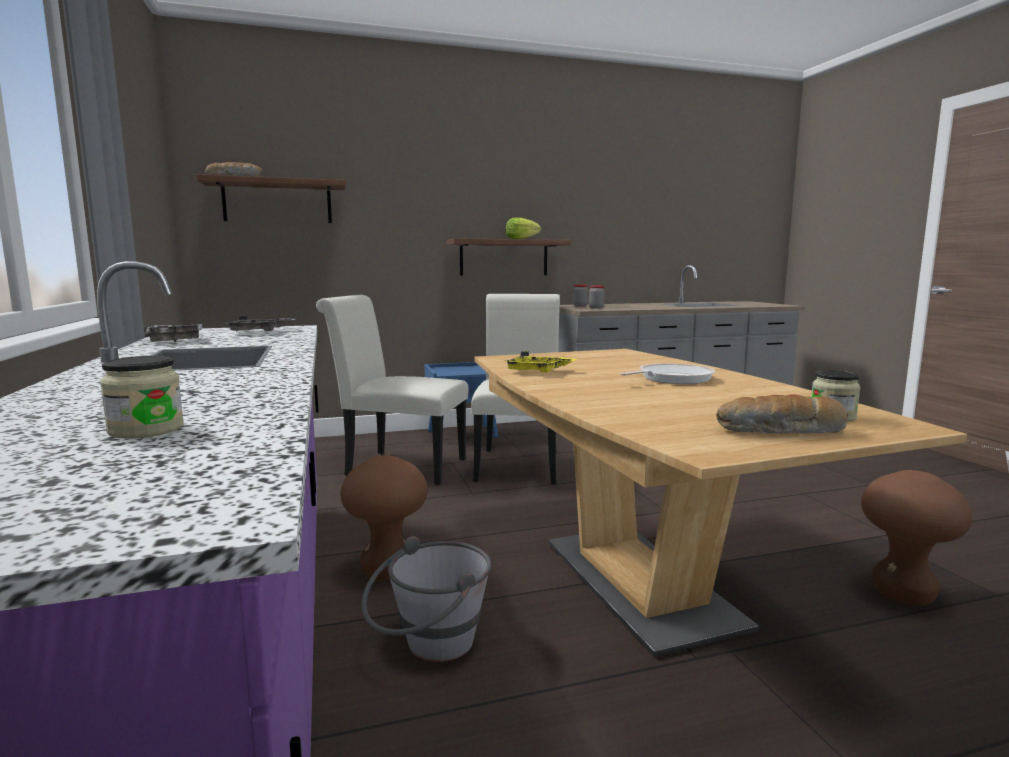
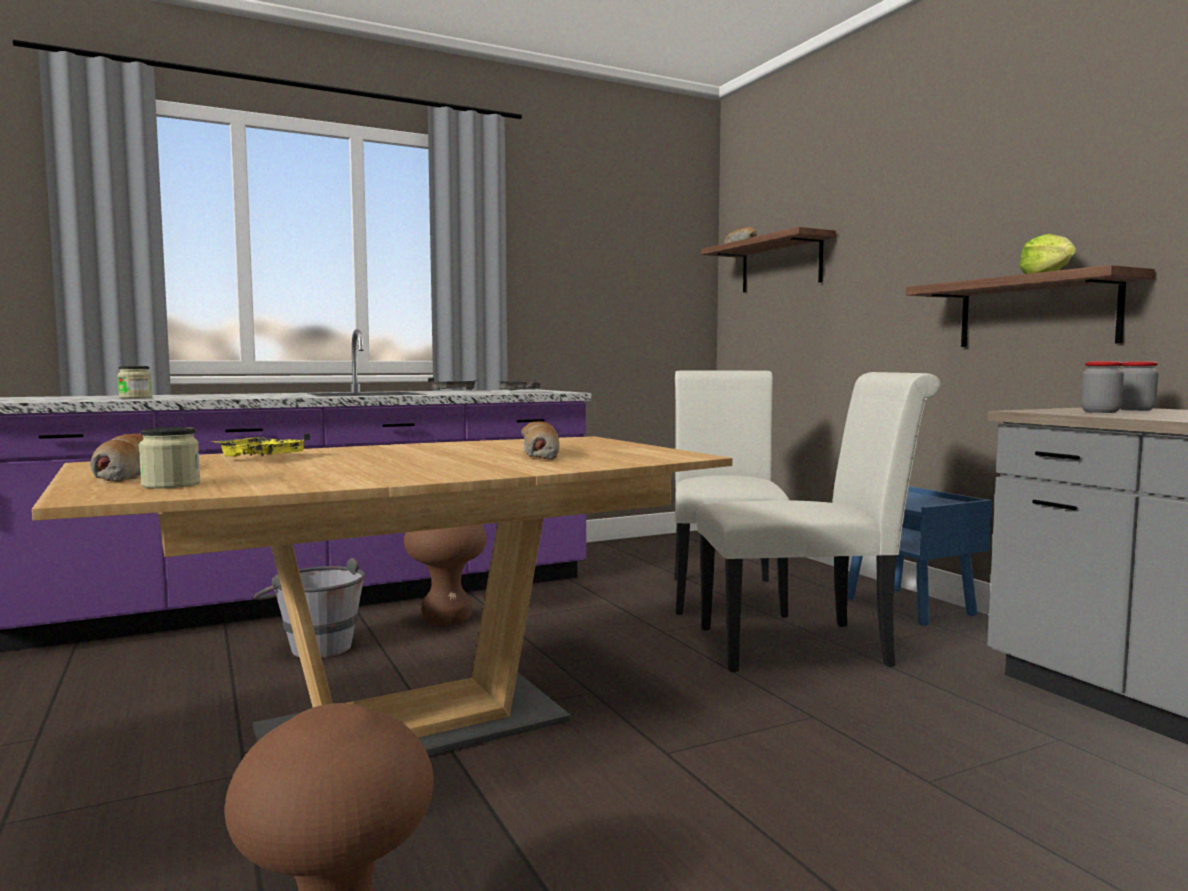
camera: 80 degrees right, 5 degrees down
yellow tray [503,351,576,373] -> yellow tray moved to [213,433,311,457]
frying pan [620,363,716,384] -> none
none -> bread [521,421,560,460]

